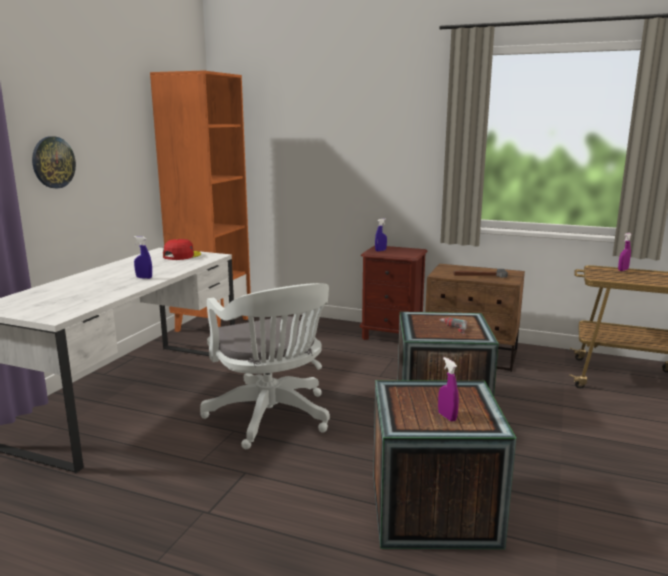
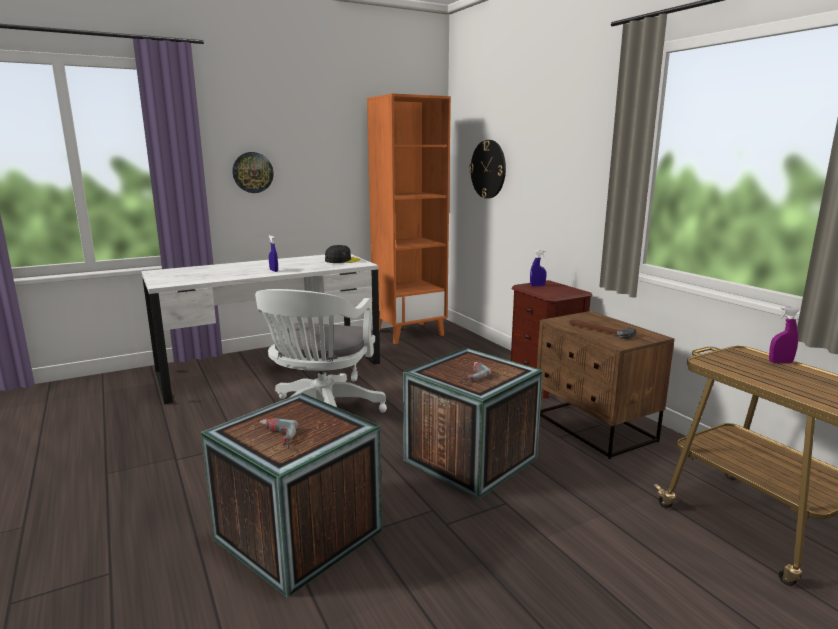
camera: 40 degrees right, 0 degrees up
red cap [163,239,201,260] -> black cap [325,245,360,263]
purple spray bottle [438,357,459,422] -> power drill [260,418,299,449]
none -> wall clock [469,140,506,199]

